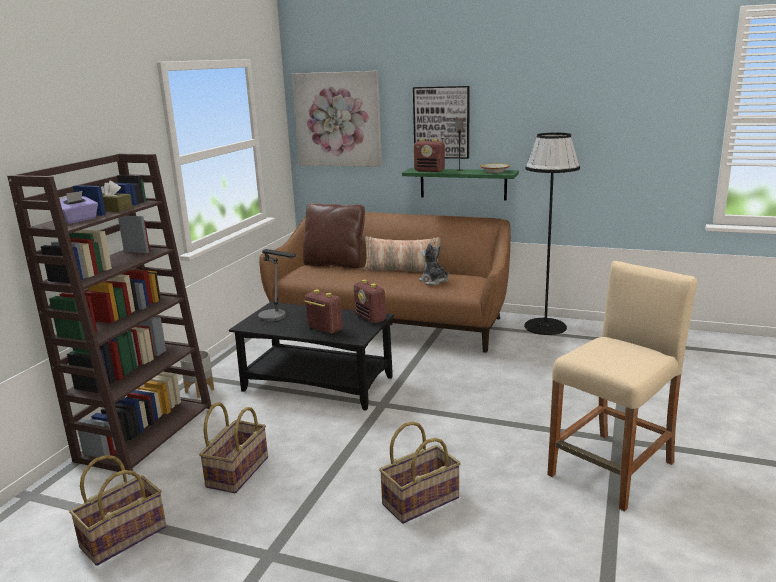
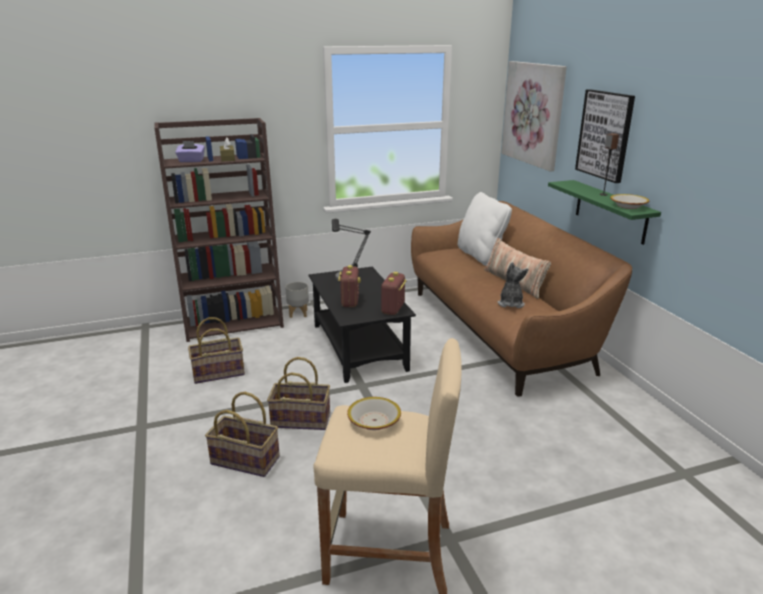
camera: 50 degrees right, 5 degrees up
basket [69,455,166,566] -> basket moved to [267,357,330,430]
brown pillow [303,203,365,268] -> white pillow [458,192,512,266]
radio [414,139,445,172] -> none
black floor lamp [524,133,580,335] -> none
none -> bowl [347,397,401,430]

